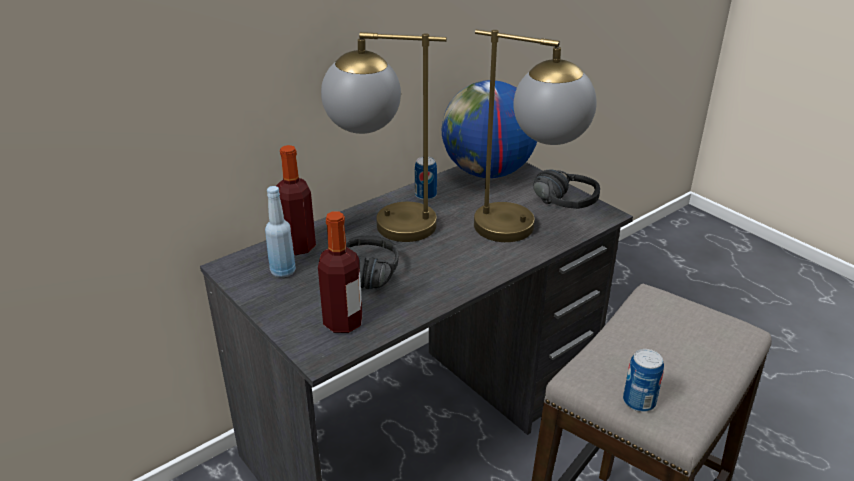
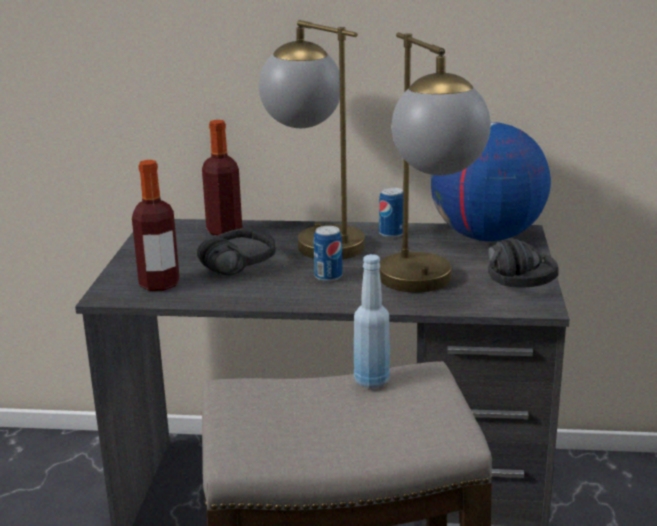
camera: 45 degrees right, 10 degrees down
blue bottle [265,186,296,278] -> blue bottle moved to [354,254,390,388]
can [623,349,664,412] -> can moved to [314,226,343,282]

